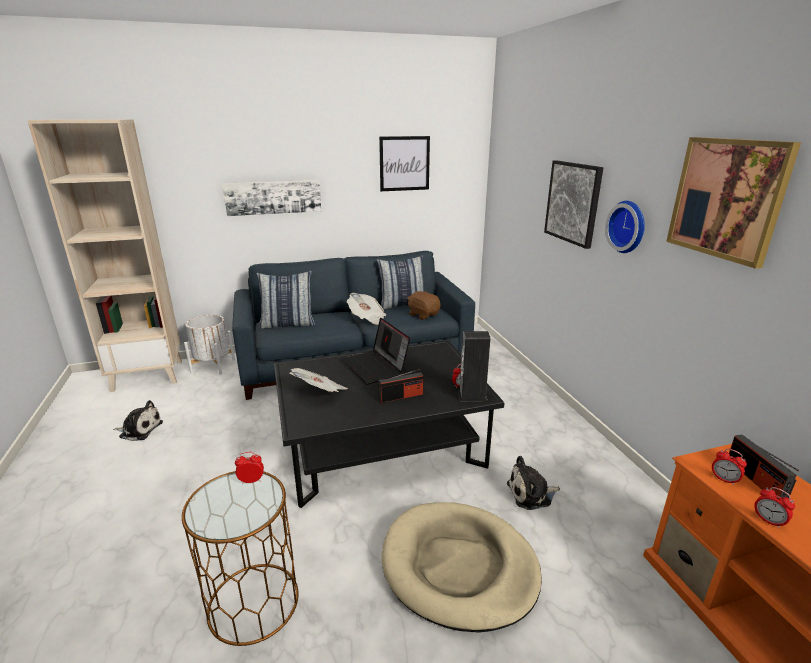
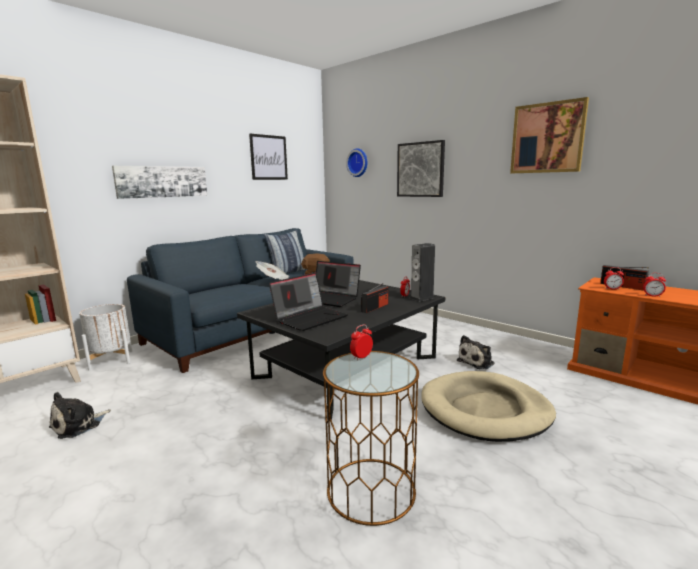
camera: 30 degrees left, 10 degrees down
plush toy [113,400,163,441] -> plush toy turned 150 degrees clockwise [49,392,111,439]
pillow [256,271,315,329] -> none
newspaper [290,368,348,392] -> laptop [269,272,348,331]
wall clock [605,201,645,253] -> wall clock moved to [346,148,368,177]

